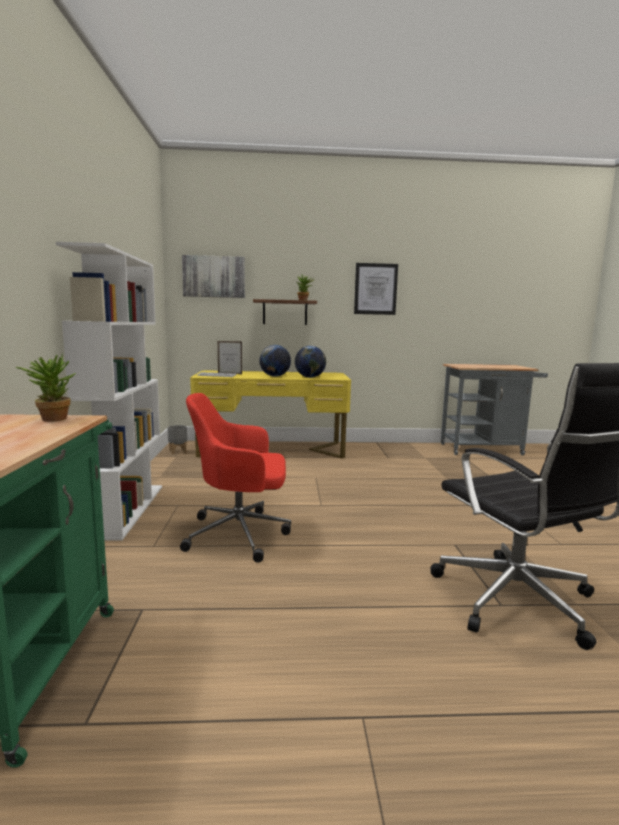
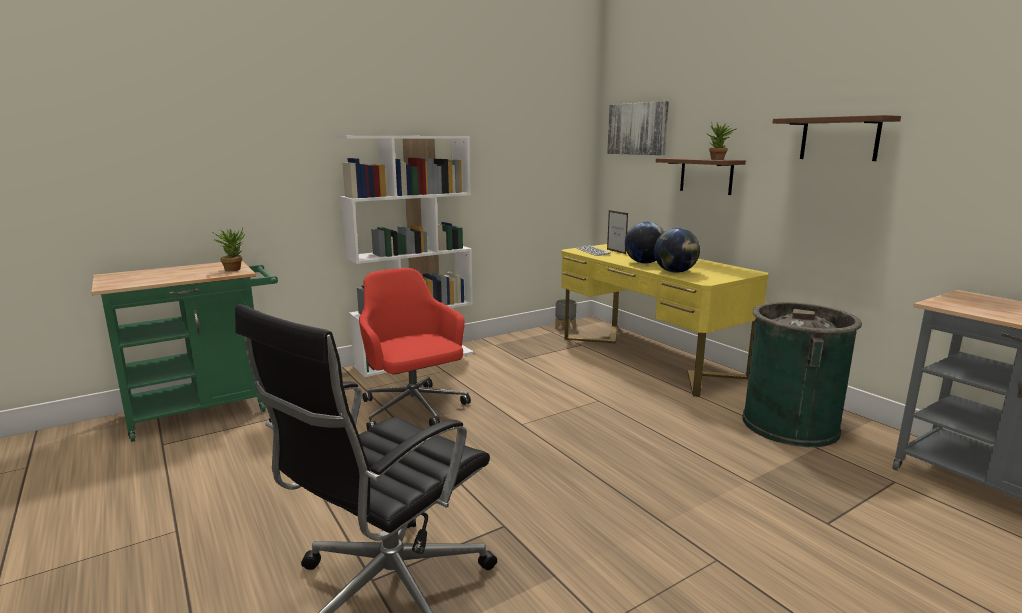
camera: 60 degrees right, 5 degrees up
picture [354,263,398,315] -> brown shelf [773,115,901,161]
none -> green trash can [742,302,862,447]

